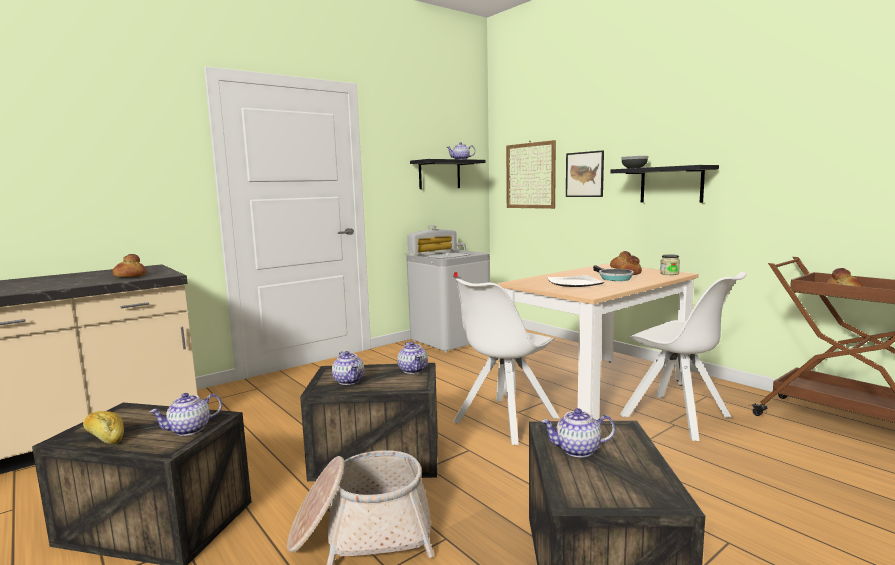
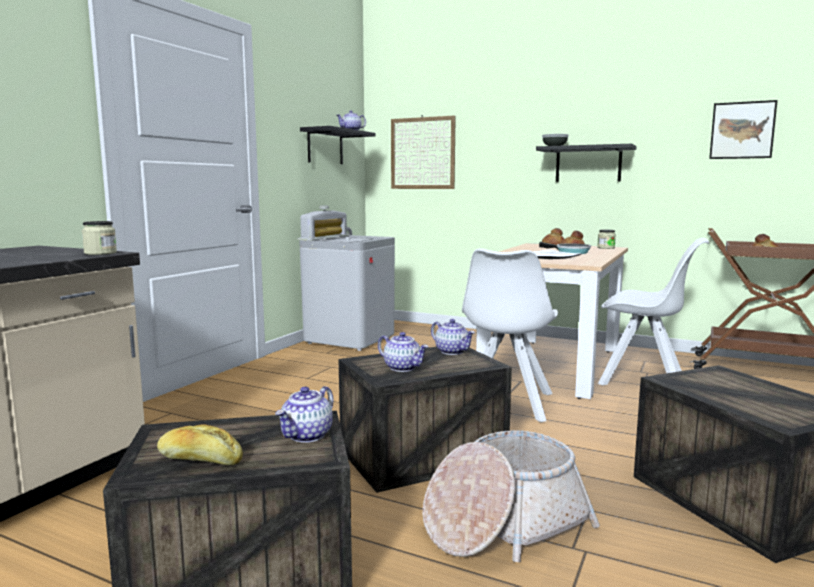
camera: 25 degrees left, 0 degrees up
bread [112,254,147,277] -> none
teapot [541,408,615,457] -> none
picture [566,150,604,197] -> picture moved to [709,100,778,159]
none -> jar [82,221,117,255]

